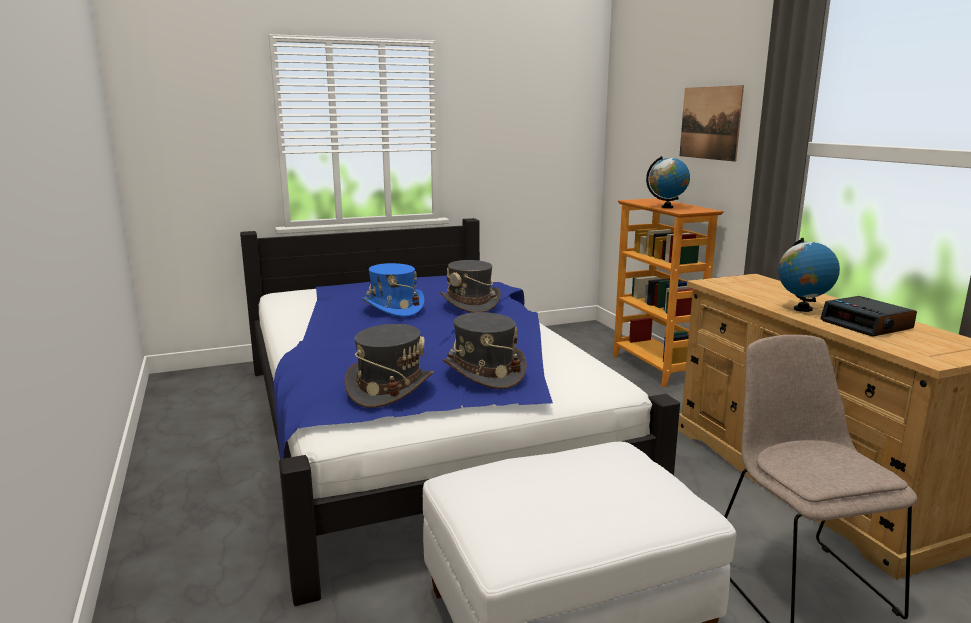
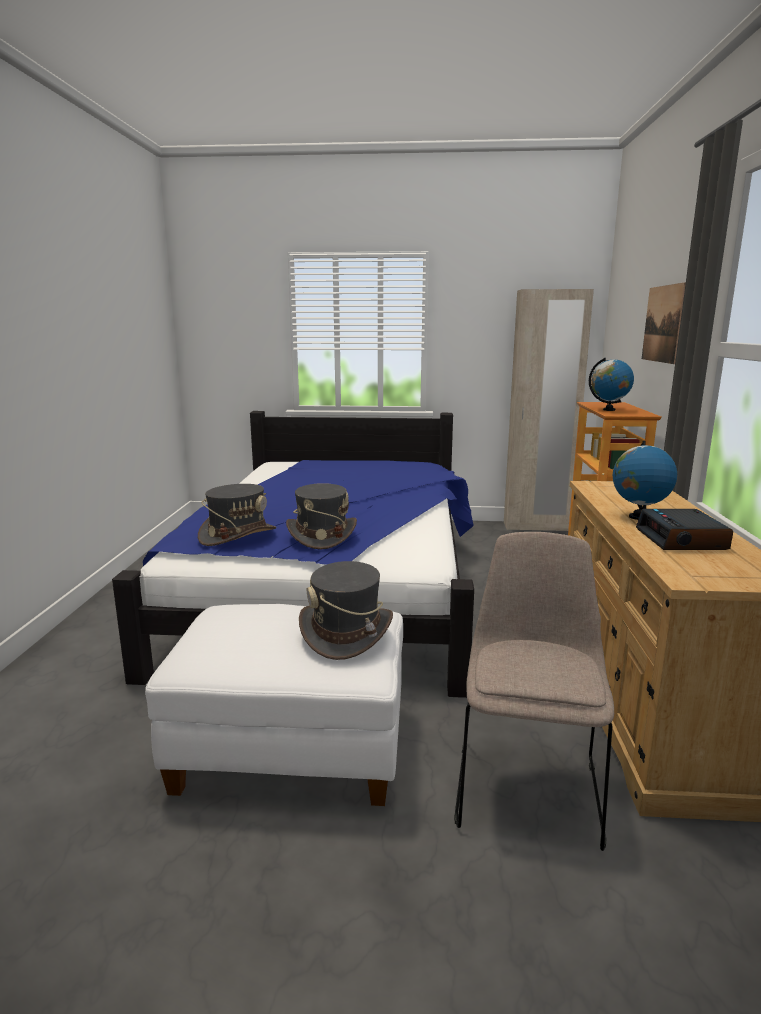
camera: 25 degrees right, 0 degrees up
blue hat [361,263,425,317] -> none
grey hat [440,260,501,313] -> grey hat moved to [299,561,393,660]
none -> beige wardrobe [504,289,594,531]

